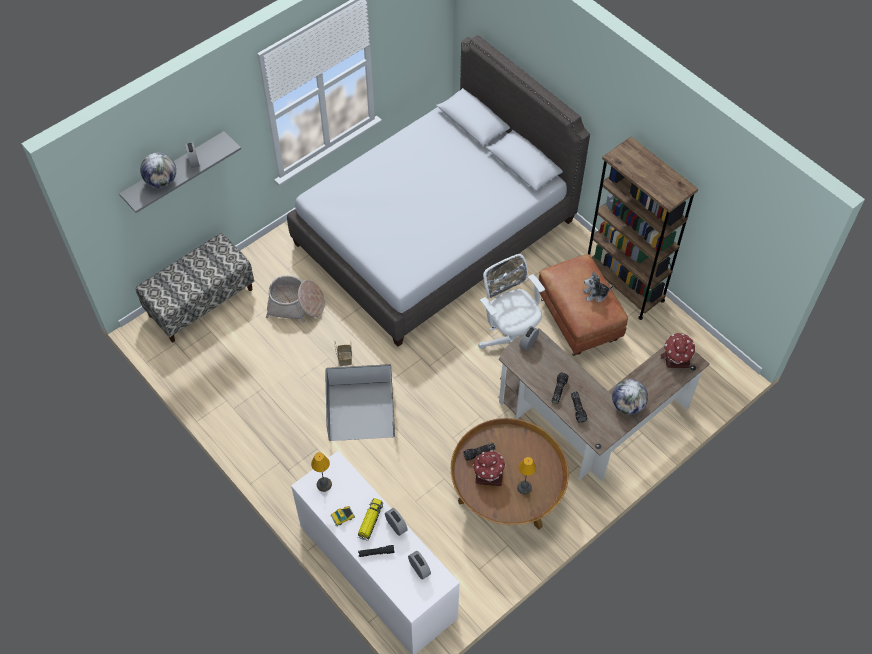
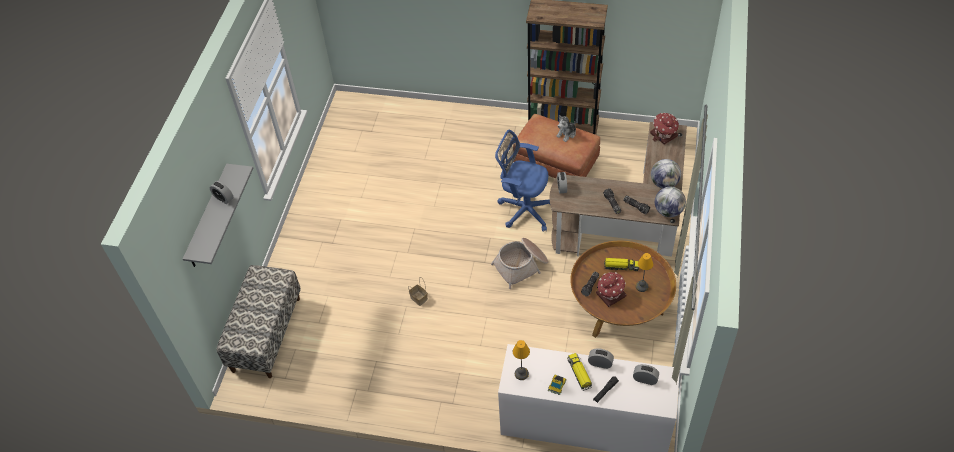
camera: 35 degrees left, 5 degrees down
globe [140,152,176,188] -> globe moved to [655,187,686,217]
basket [266,276,325,323] -> basket moved to [491,238,548,289]
grey bed [287,35,590,347] -> none
black storage box [325,364,395,441] -> none
white office chair [478,254,545,349] -> blue office chair [495,130,550,231]
none -> toy truck [604,258,639,271]

